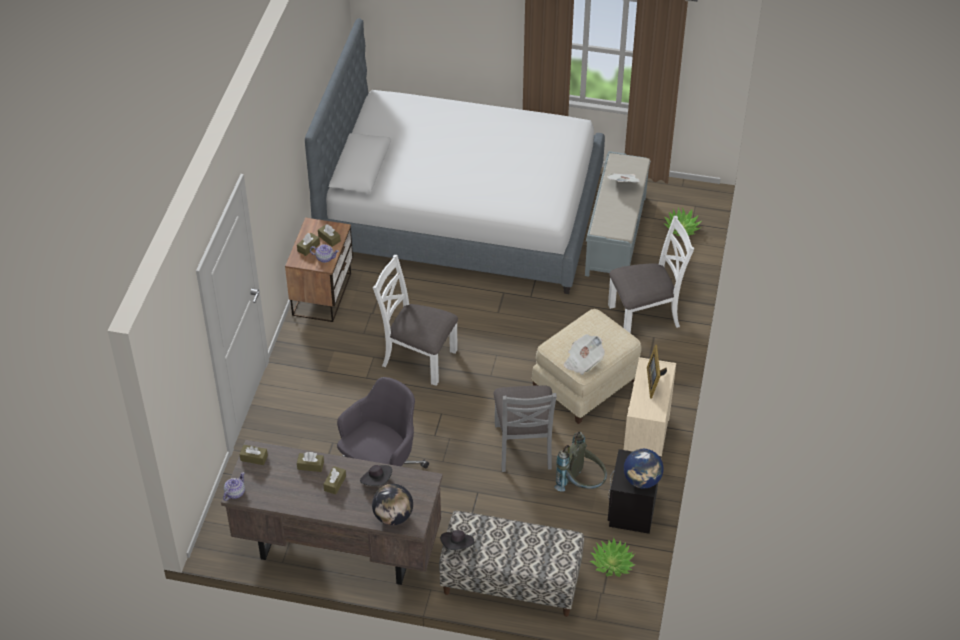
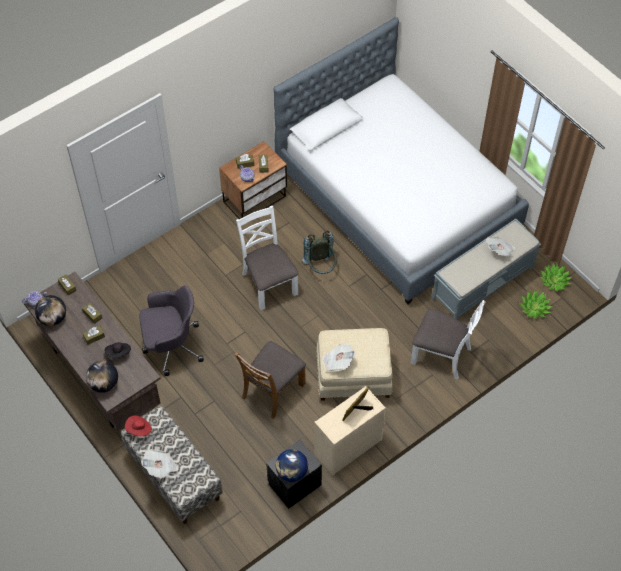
camera: 40 degrees right, 10 degrees up
black hat [440,530,474,550] -> red hat [125,416,152,437]
grey chair [493,385,557,472] -> brown chair [235,341,306,419]
grey backpack [554,431,607,492] -> grey backpack moved to [302,231,337,274]
potted plant [590,538,636,577] -> potted plant moved to [540,263,572,292]
none -> globe [35,295,66,326]
none -> newspaper [141,449,179,479]

